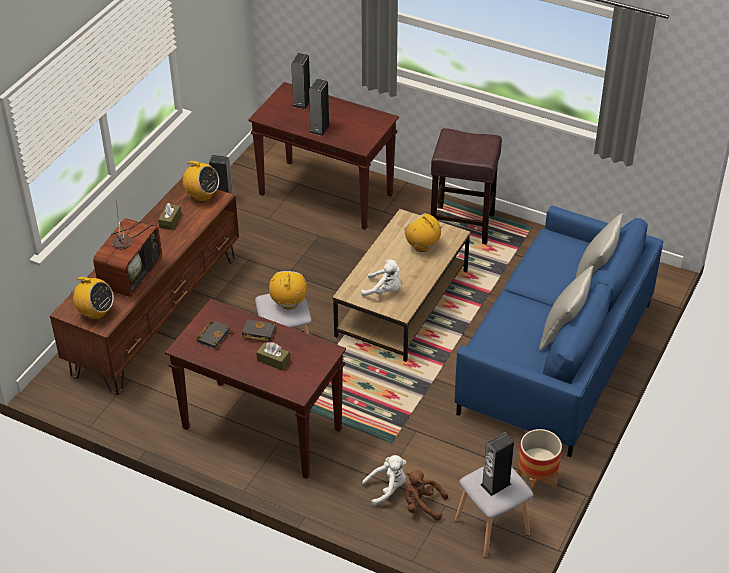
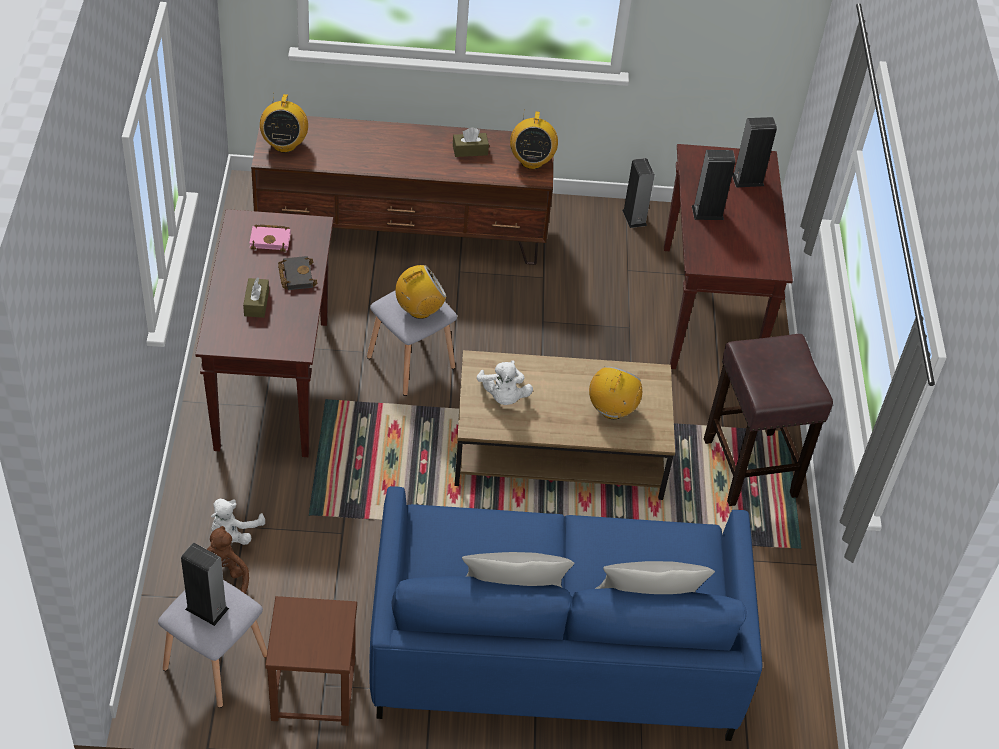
camera: 60 degrees right, 5 degrees up
television [93,200,162,297] -> none
black book [196,321,233,349] -> pink book [249,224,291,252]
white plush toy [362,455,406,506] -> white plush toy turned 75 degrees clockwise [211,499,265,545]
planter [517,429,562,491] -> brown stool [265,596,357,726]

